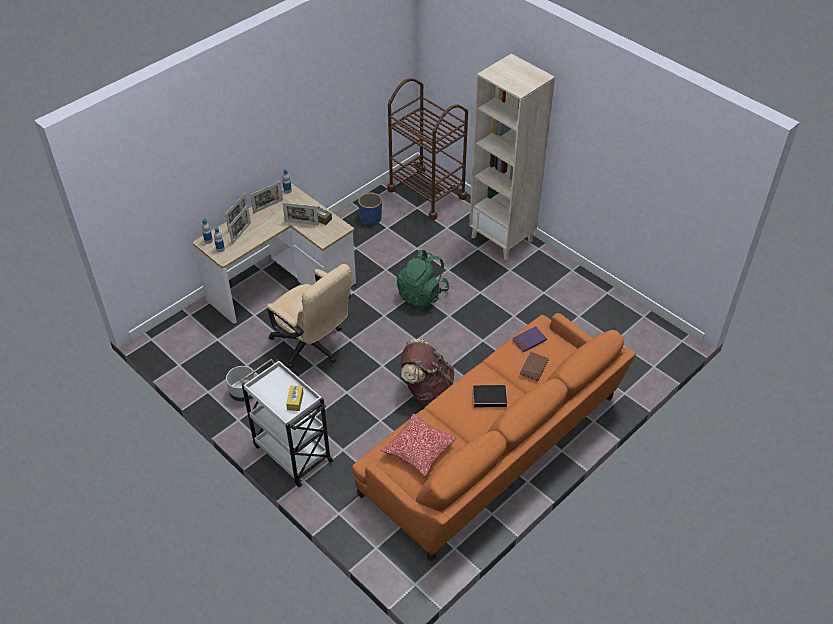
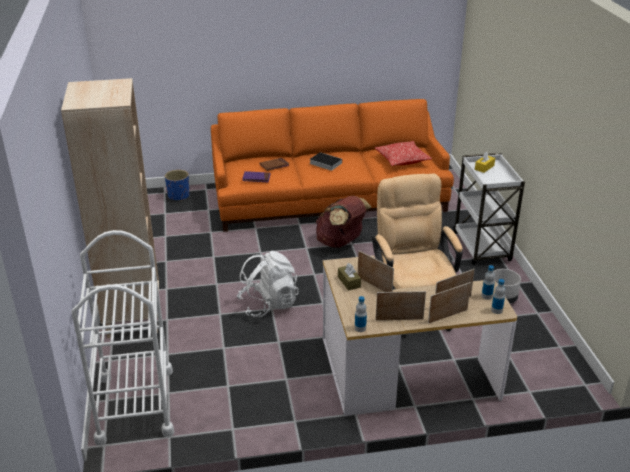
camera: 145 degrees left, 15 degrees down
blue planter [358,193,382,225] -> blue planter moved to [165,170,189,201]
brown cart [387,78,468,220] -> white cart [72,230,174,446]
green backpack [397,250,449,308] -> white backpack [237,251,299,317]

